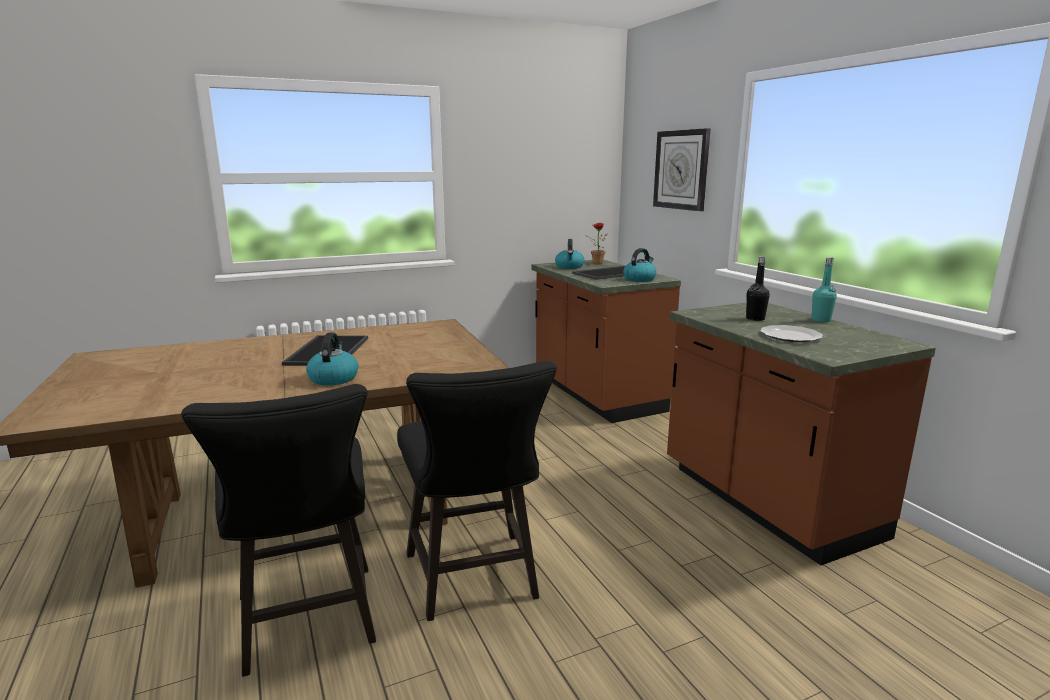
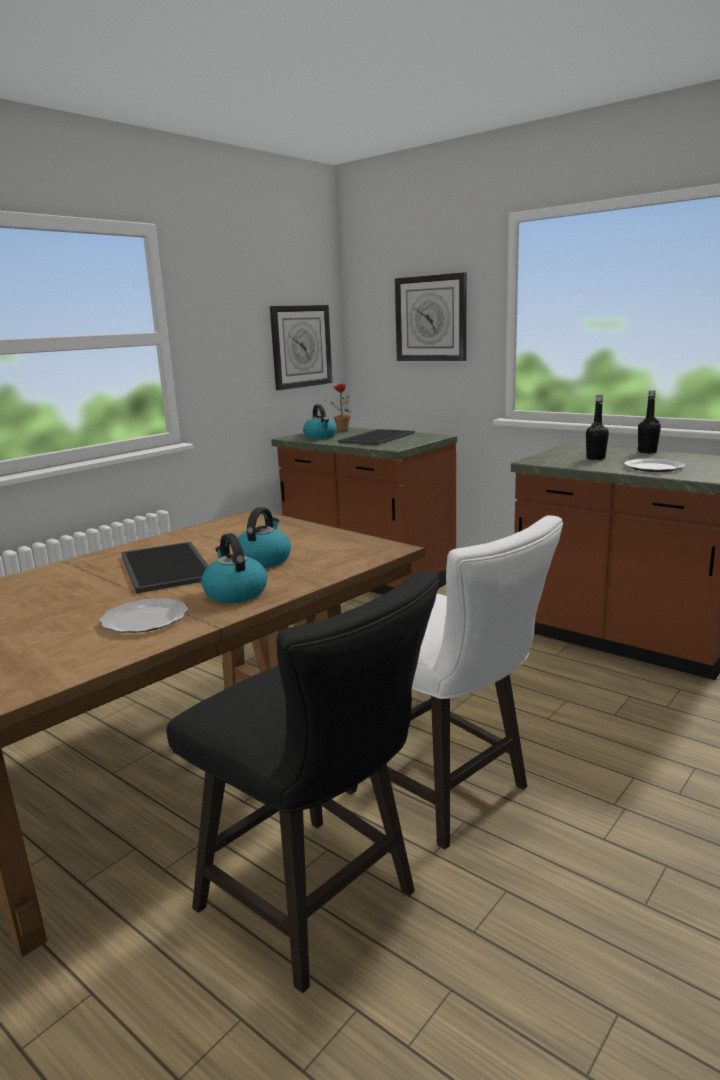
camera: 25 degrees left, 0 degrees up
black stool [397,361,557,621] -> white stool [346,515,563,849]
kettle [623,248,657,282] -> kettle moved to [238,507,291,568]
turquoise bottle [811,257,837,322] -> black bottle [638,390,661,454]
none -> plate [99,598,188,633]
none -> wall clock [270,305,332,390]

